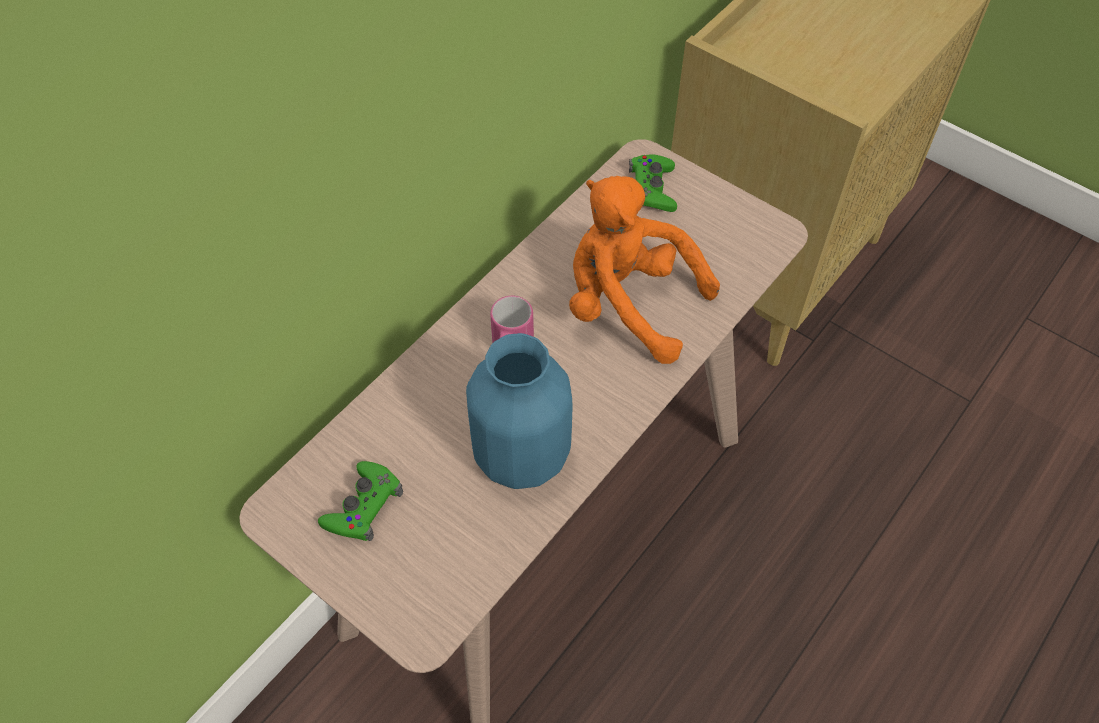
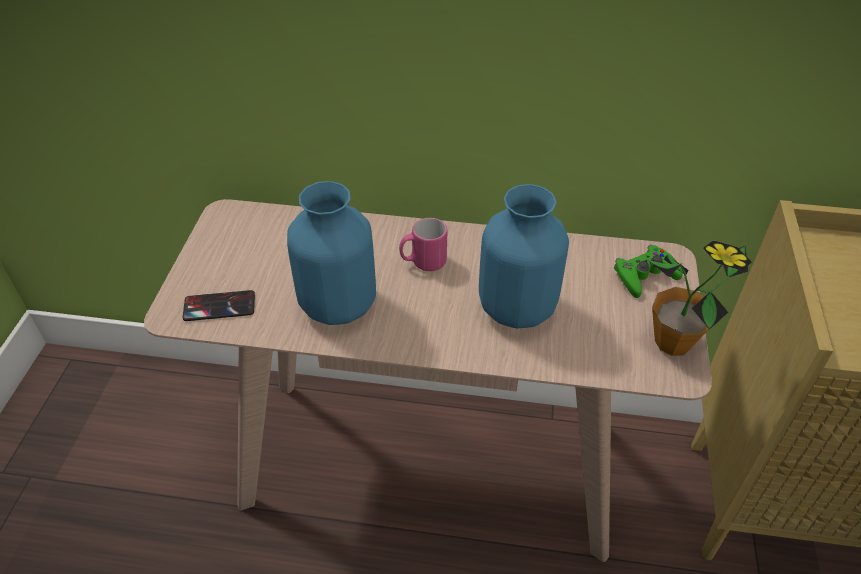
camera: 60 degrees right, 10 degrees down
green game controller [318,461,403,541] -> none
orange plush toy [569,176,720,364] -> blue vase [479,184,569,329]
none -> phone [182,290,255,321]
none -> potted plant [647,240,752,356]

